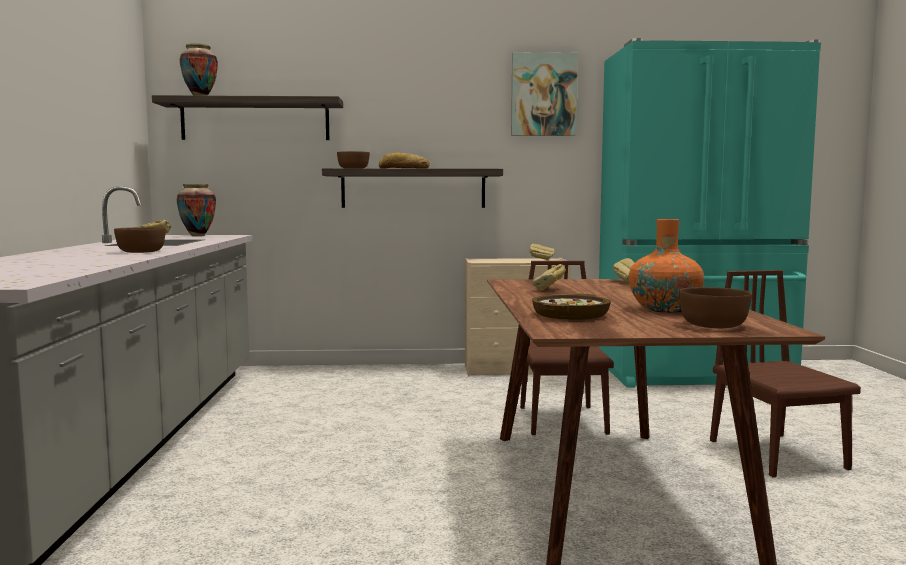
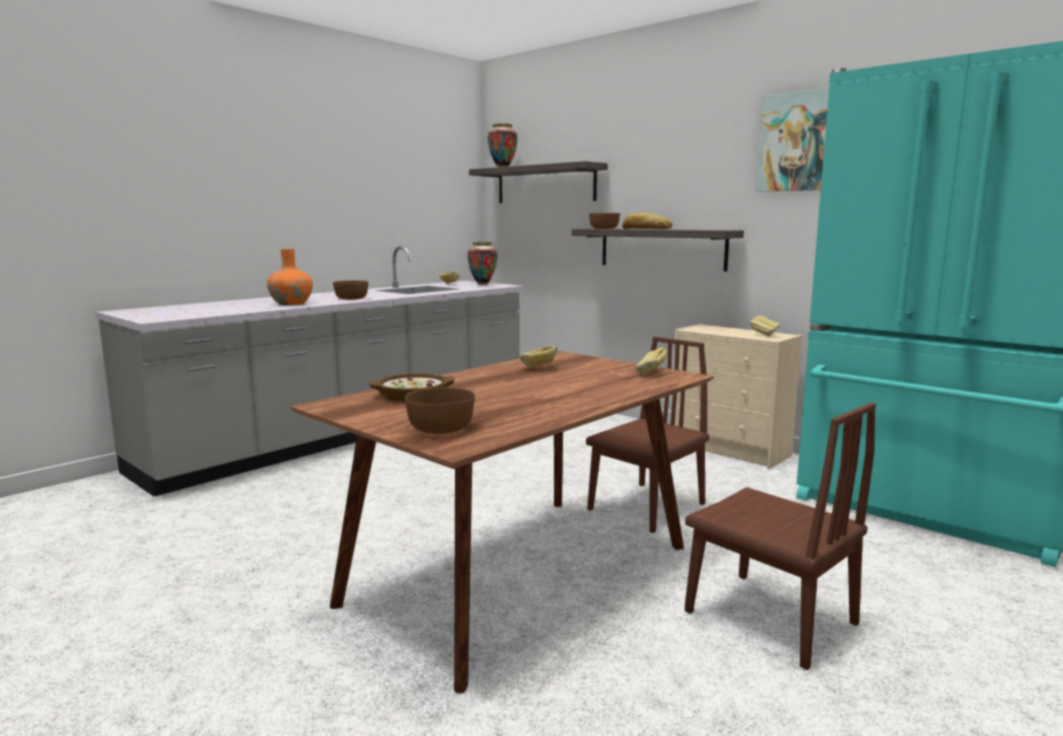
camera: 45 degrees right, 5 degrees up
orange vase [629,219,704,313] -> orange vase moved to [267,249,313,305]
brown chair [710,270,861,477] -> brown chair turned 105 degrees clockwise [685,402,876,670]

